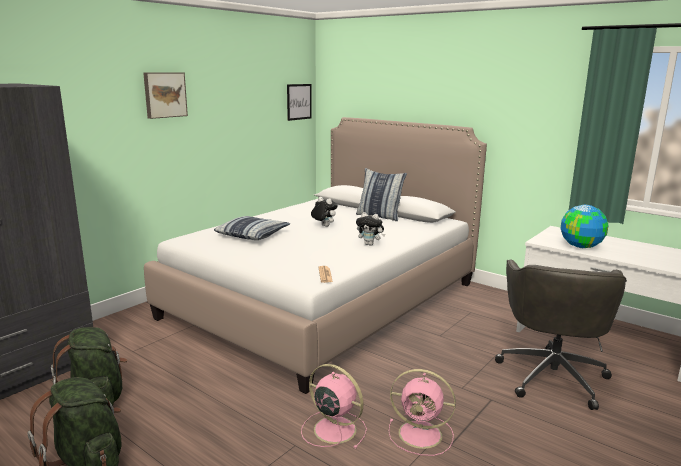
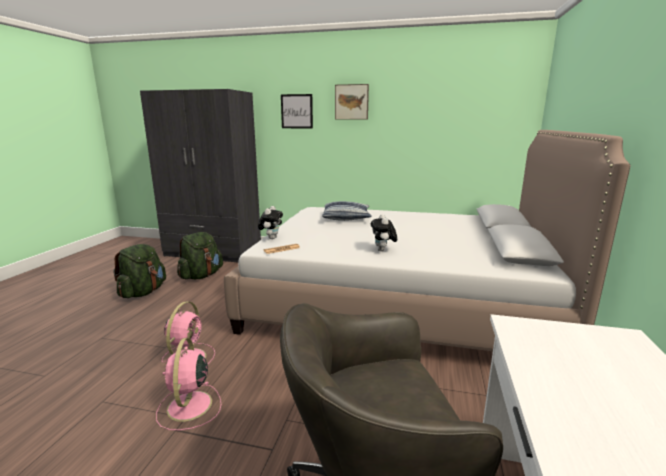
camera: 65 degrees right, 0 degrees up
picture [287,84,312,121] -> picture moved to [281,94,313,129]
plush toy [311,197,338,227] -> plush toy moved to [258,206,283,239]
pillow [356,168,407,221] -> none
globe [561,205,609,248] -> none

